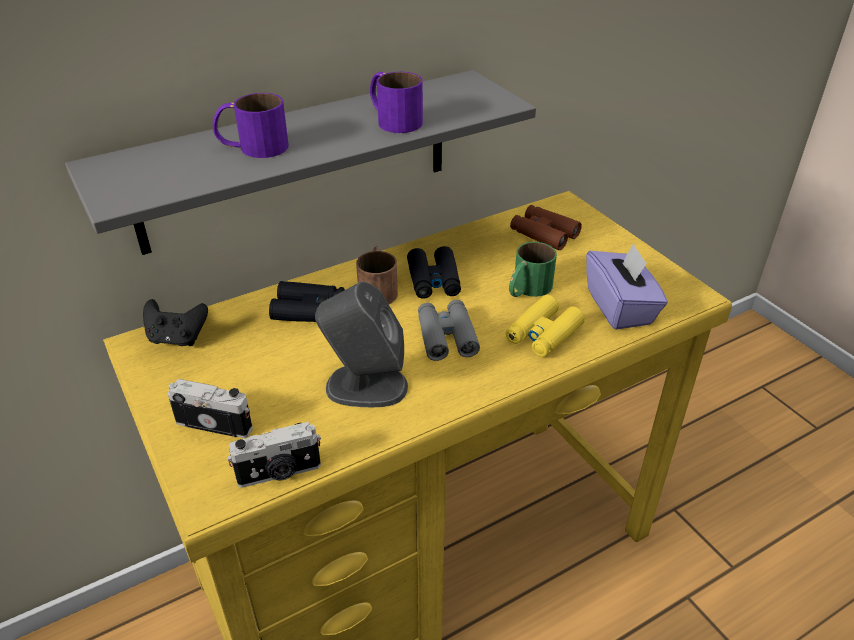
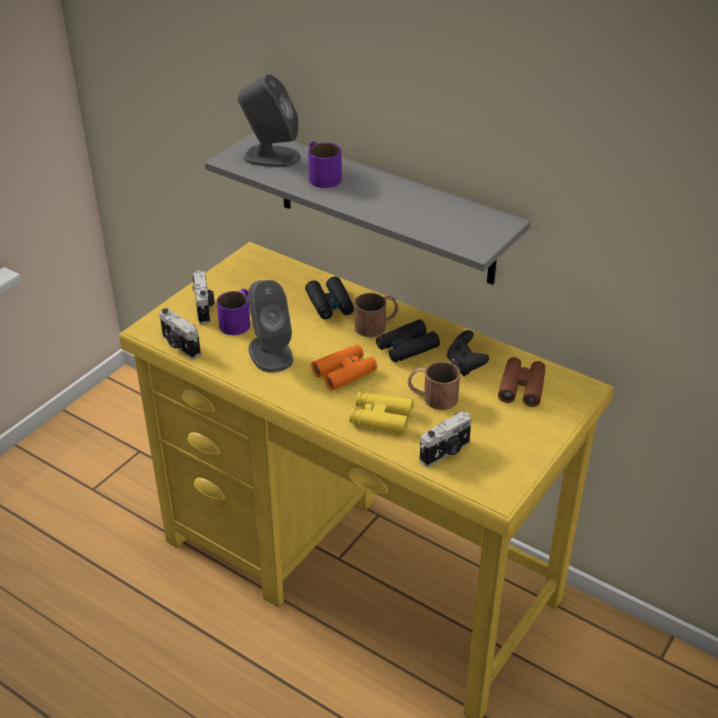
camera: 65 degrees right, 0 degrees up
black game controller [143,299,208,346] -> black game controller moved to [447,330,489,376]
purple mug [370,72,423,133] -> purple mug moved to [216,289,250,335]
grey binoculars [418,300,480,361] -> orange binoculars [311,344,377,390]
green mug [509,242,557,297] -> brown mug [408,362,460,410]
purple tissue box [586,243,668,330] -> camera [420,411,471,467]
none -> grey speaker [238,74,300,167]

